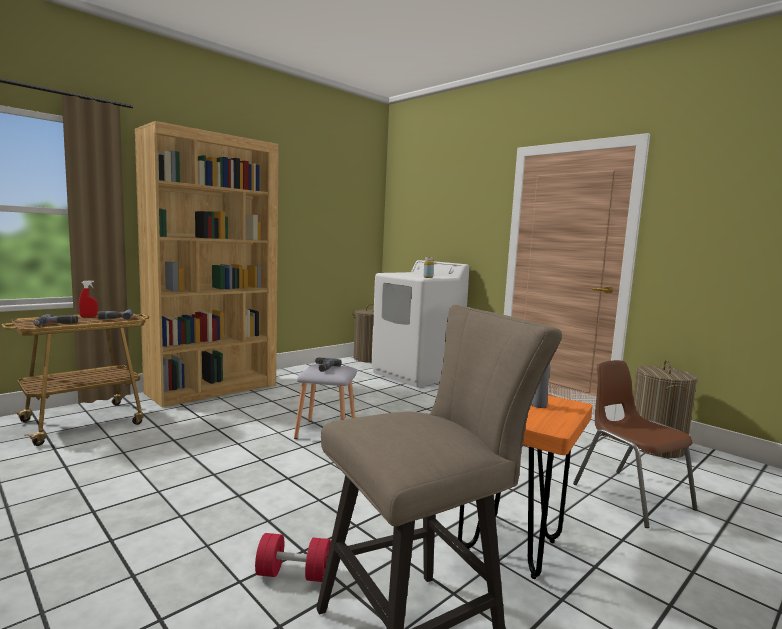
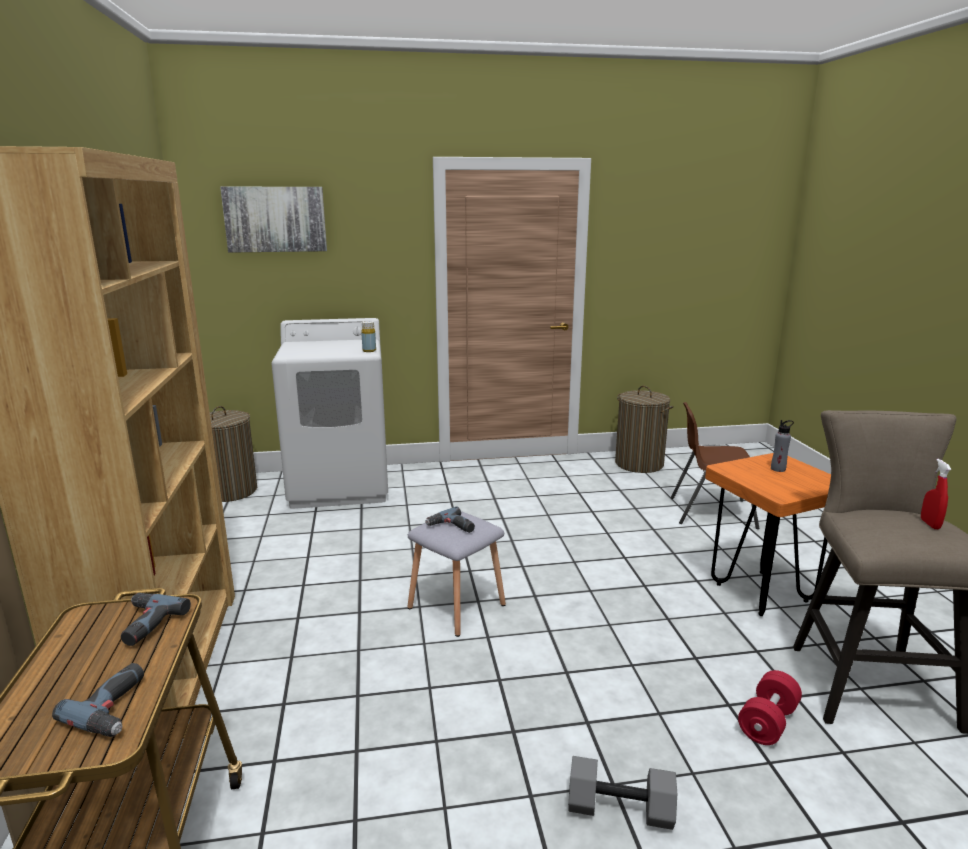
camera: 55 degrees left, 10 degrees up
red spray bottle [79,281,98,317] -> red spray bottle moved to [921,459,952,529]
none -> picture [220,187,327,253]
none -> grey dumbbell [568,756,677,830]

